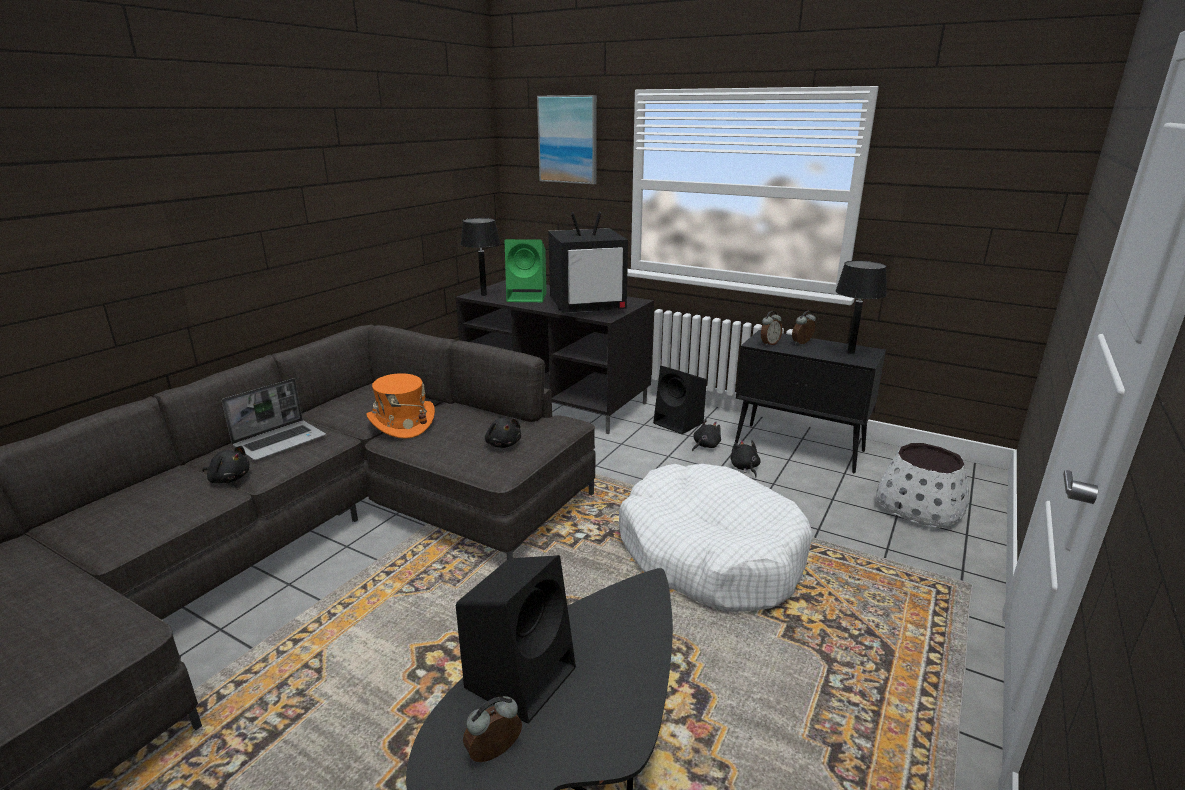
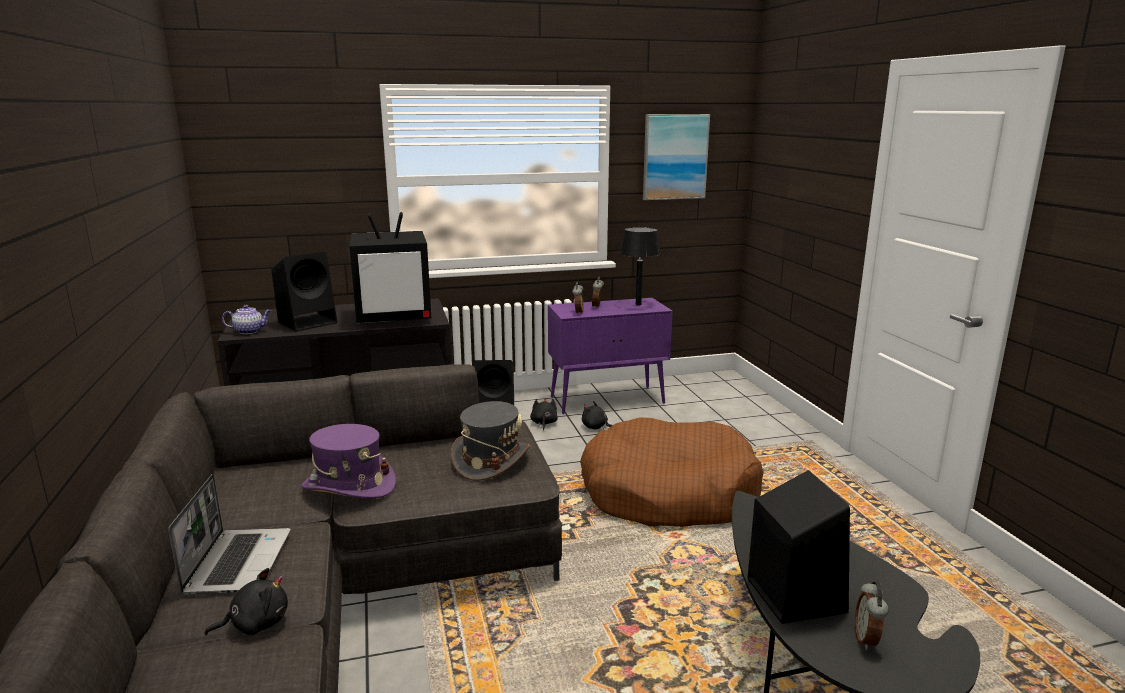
camera: 45 degrees left, 5 degrees down
orange hat [366,373,435,439] -> purple hat [302,424,396,498]
black table lamp [461,218,501,296] -> teapot [222,305,271,334]
black plush toy [485,418,521,448] -> grey hat [451,401,530,481]
green speaker [505,239,547,302] -> black speaker [271,252,337,332]
picture [537,95,597,184] -> picture moved to [643,114,710,200]
television [548,211,628,313] -> television turned 45 degrees clockwise [349,212,431,323]
white dog bed [619,464,813,612] -> brown dog bed [580,417,763,527]
black cabinet [735,330,886,474] -> purple cabinet [548,298,673,414]
white planter [876,443,969,528] -> none

